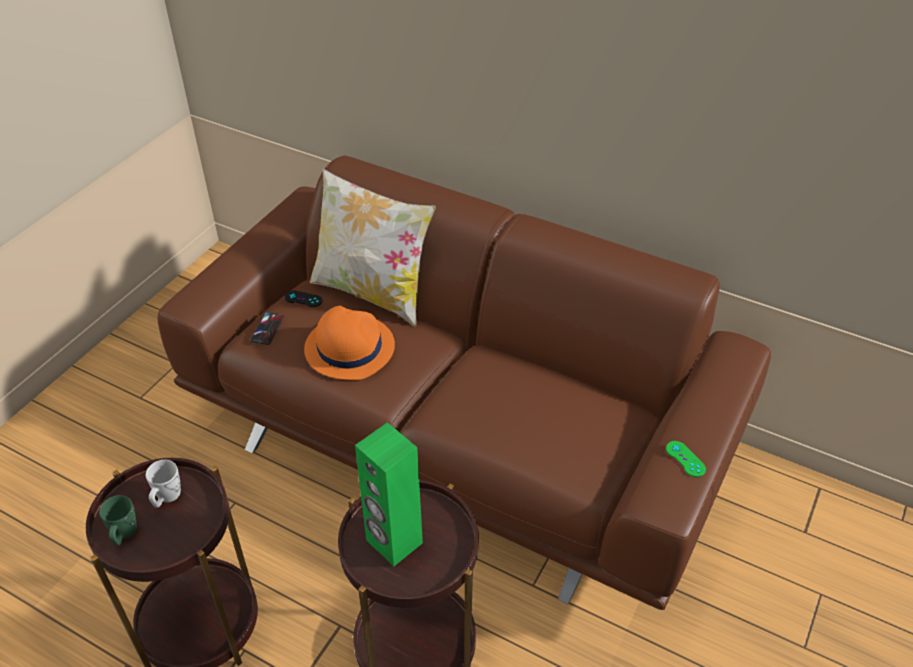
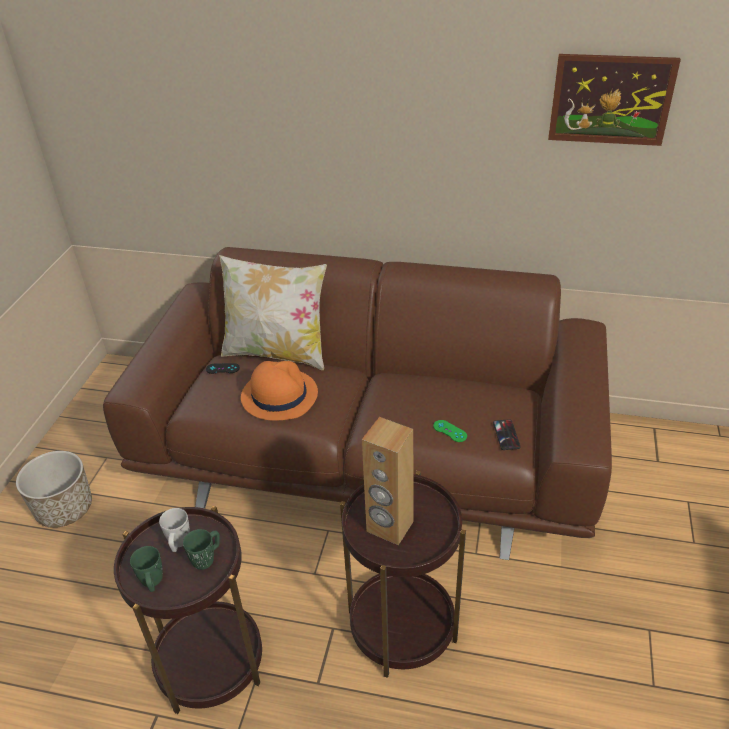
camera: 15 degrees left, 5 degrees down
phone [250,312,284,345] -> phone moved to [493,419,521,450]
green speaker [355,422,423,566] -> brown speaker [362,417,414,545]
green game controller [666,441,706,477] -> green game controller moved to [433,420,467,442]
none -> planter [16,451,92,528]
none -> green mug [183,529,220,570]
none -> picture [548,54,681,146]

